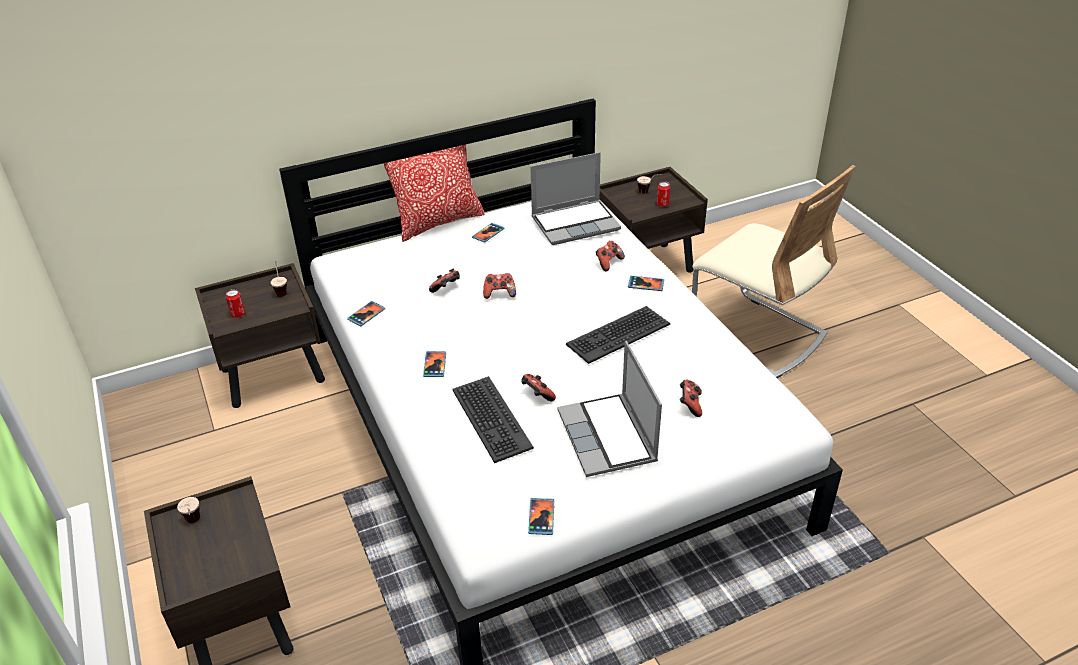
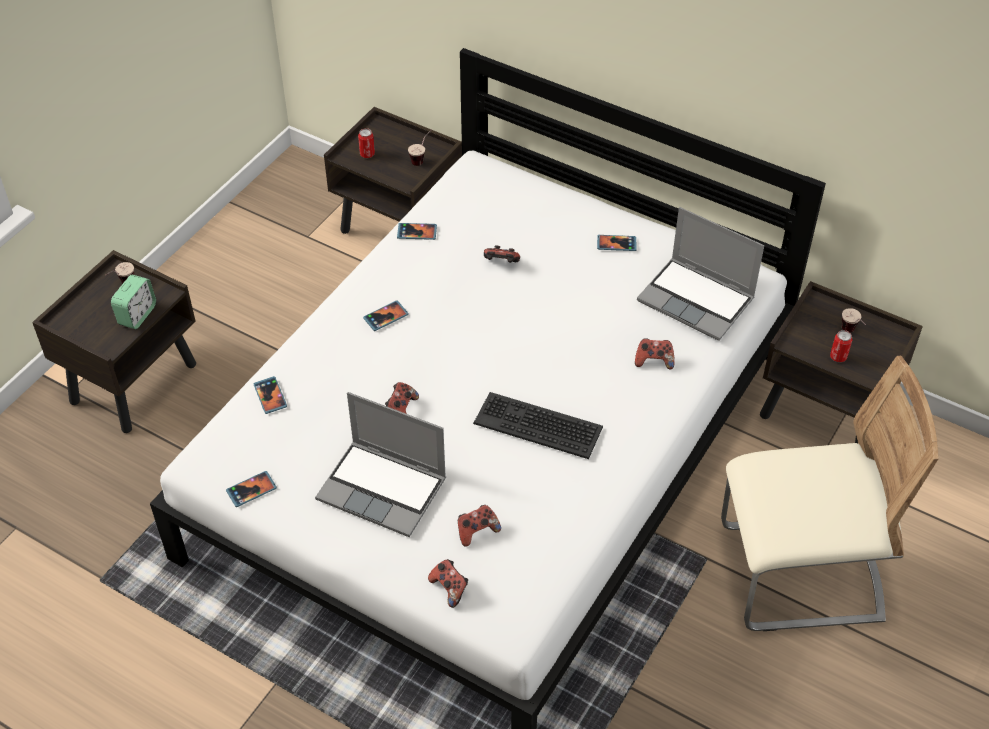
camera: 55 degrees right, 10 degrees up
pillow [384,144,485,242] -> none
keyboard [452,376,534,463] -> none
game controller [483,273,516,299] -> game controller moved to [428,559,468,608]
laptop [557,341,662,477] -> laptop turned 105 degrees counterclockwise [315,392,446,537]
phone [628,276,664,291] -> phone moved to [253,376,287,414]
beige chair [692,165,856,378] -> beige chair turned 105 degrees counterclockwise [721,356,939,631]
none -> alarm clock [111,275,156,329]

